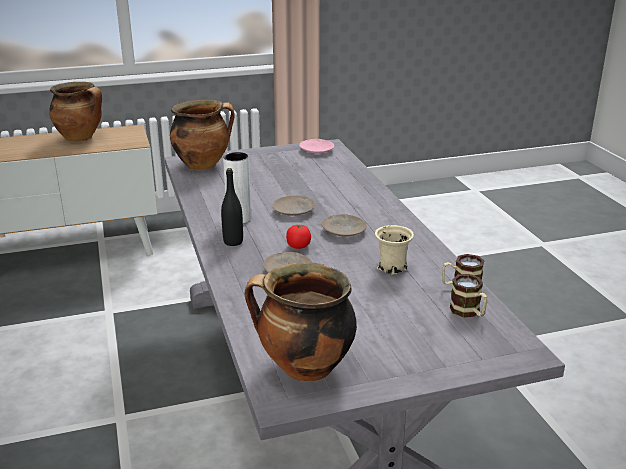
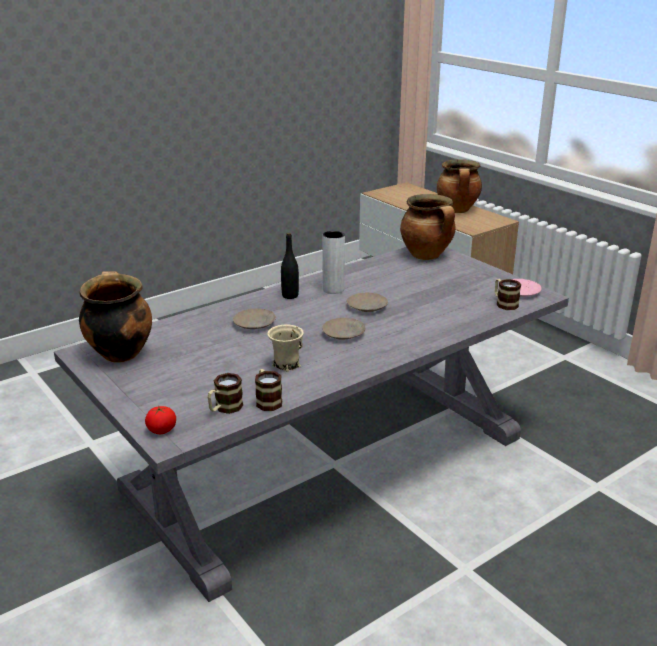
camera: 70 degrees right, 0 degrees up
tomato [286,224,311,249] -> tomato moved to [145,406,176,434]
none -> mug [495,279,521,310]

